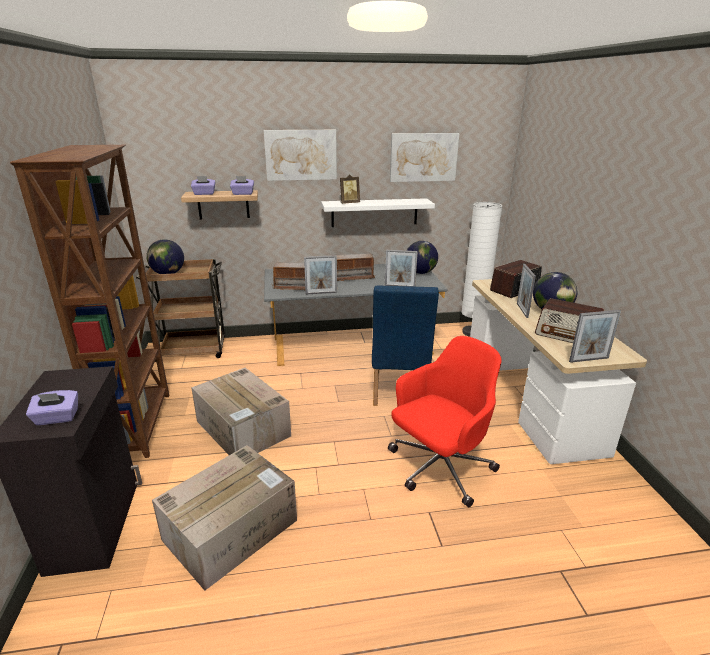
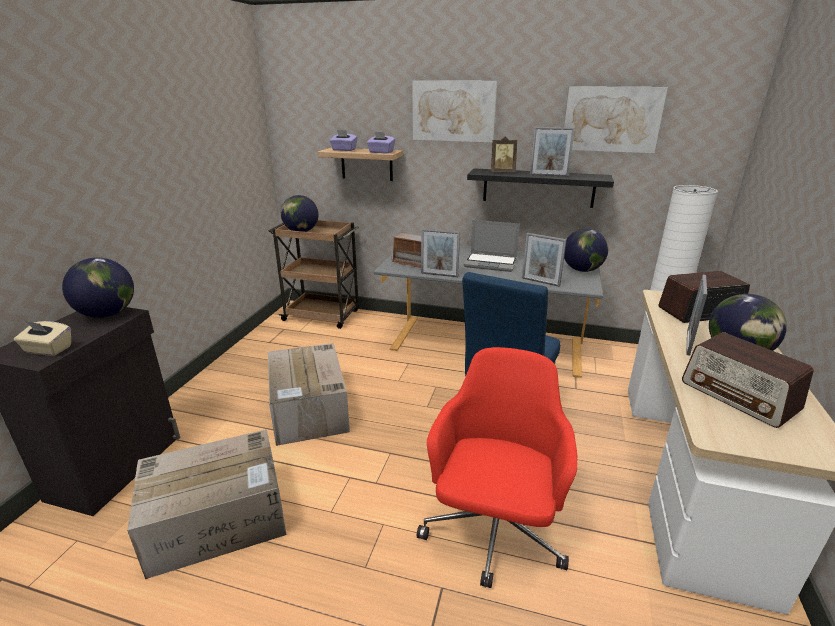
camera: 25 degrees right, 0 degrees up
brown bookcase [10,145,169,458] -> none
purple tissue box [26,390,78,425] -> beige tissue box [14,321,71,356]
white shelf [321,198,435,227] -> black shelf [467,168,614,208]
radio [337,253,376,281] -> laptop [464,220,520,272]
red office chair [388,336,502,508] -> red office chair turned 60 degrees counterclockwise [417,347,577,588]
picture frame [569,310,621,363] -> picture frame moved to [530,127,575,177]
none -> globe [62,258,134,318]

